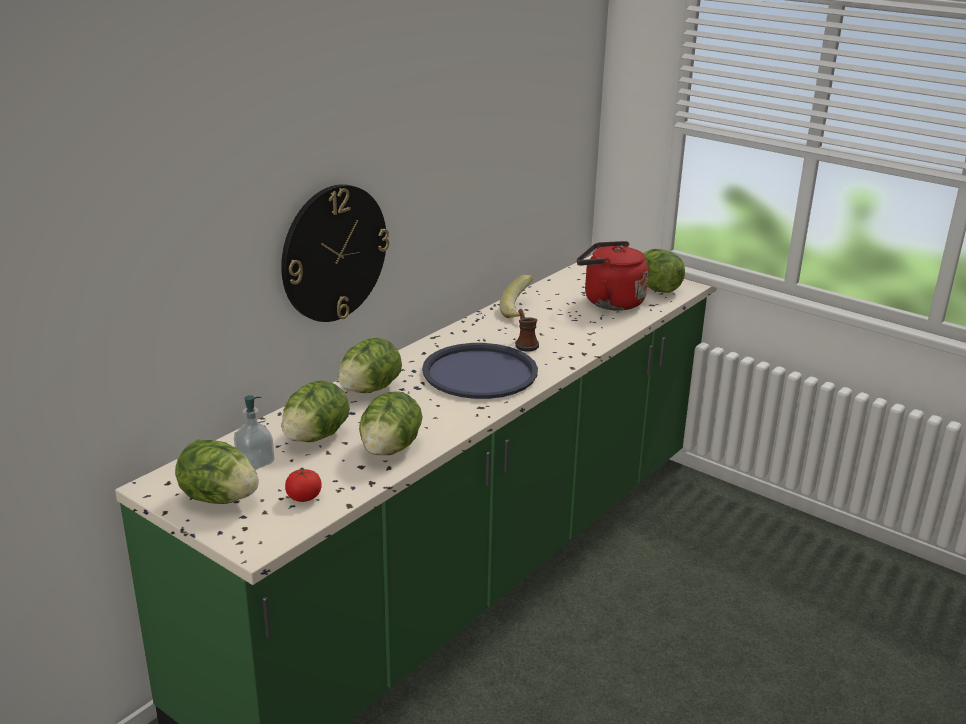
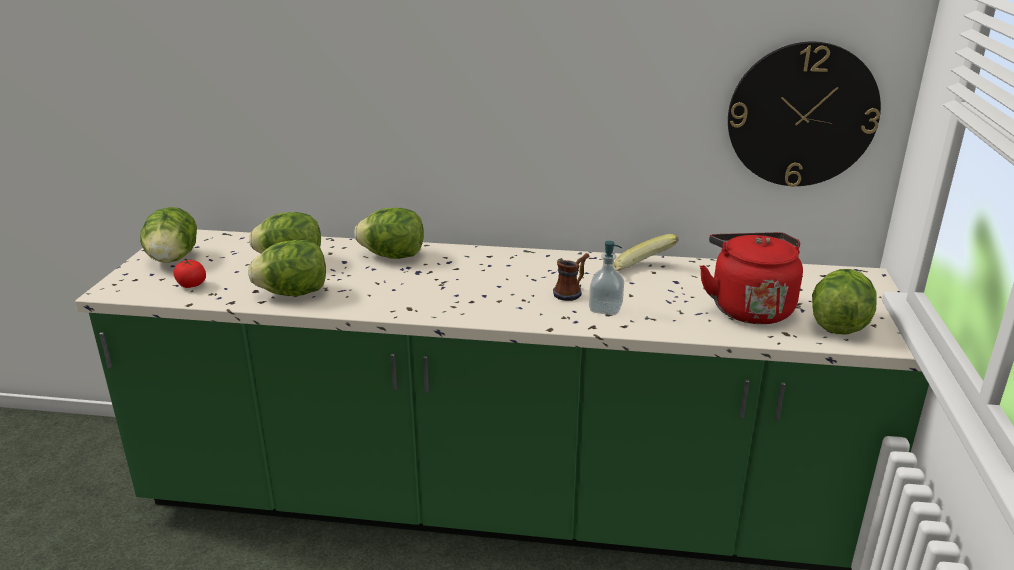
camera: 60 degrees right, 0 degrees up
soap dispenser [234,395,274,470] -> soap dispenser moved to [589,241,624,315]
wall clock [281,184,389,322] -> wall clock moved to [728,42,881,187]
blue tray [422,343,538,399] -> none

